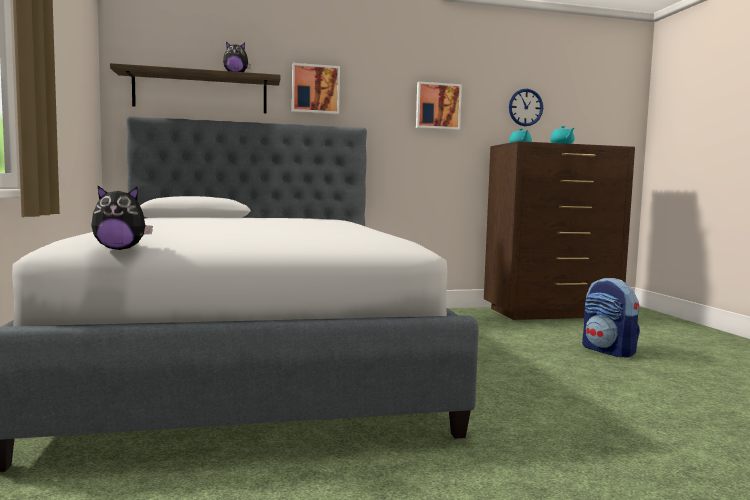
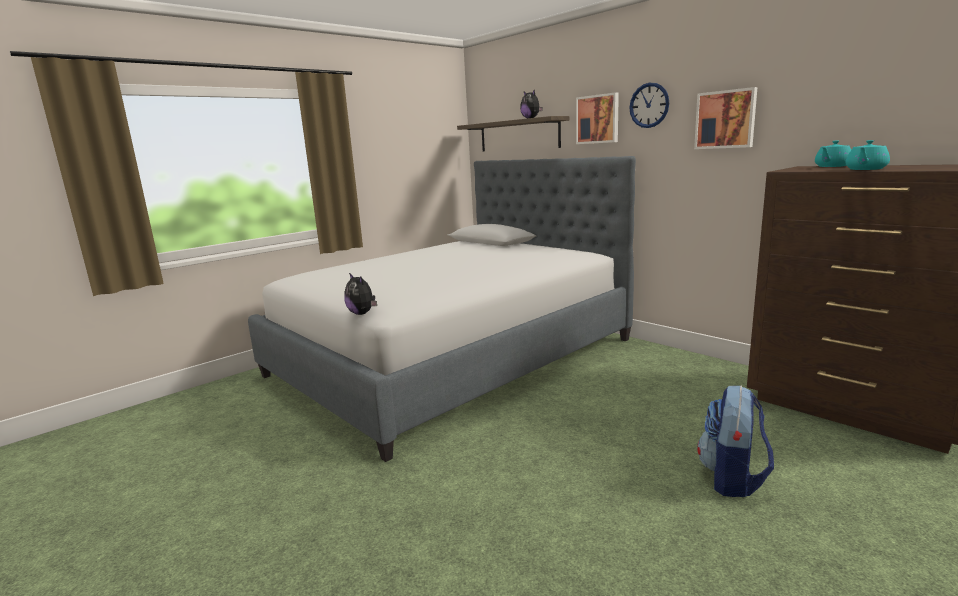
camera: 60 degrees right, 10 degrees up
plush toy [91,186,153,250] -> plush toy moved to [344,273,377,315]
wall clock [509,88,543,126] -> wall clock moved to [629,83,669,128]

